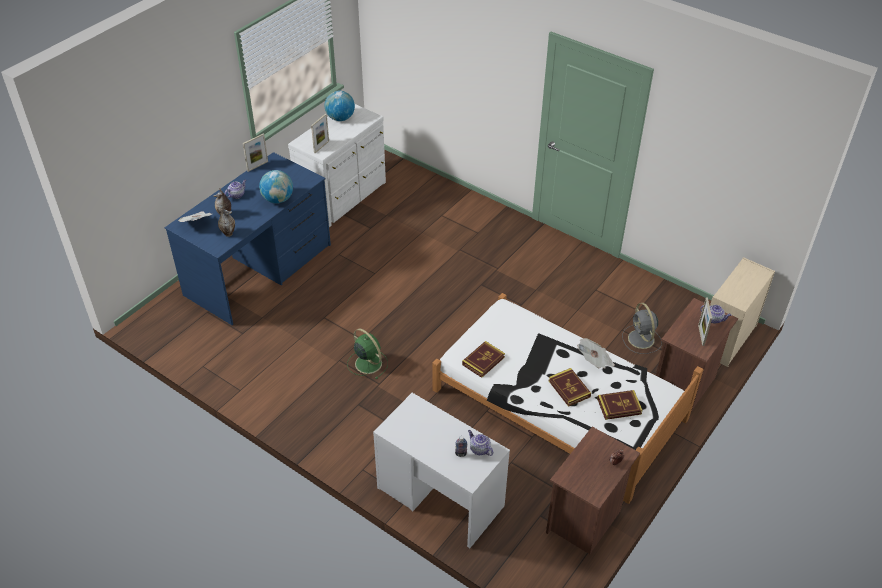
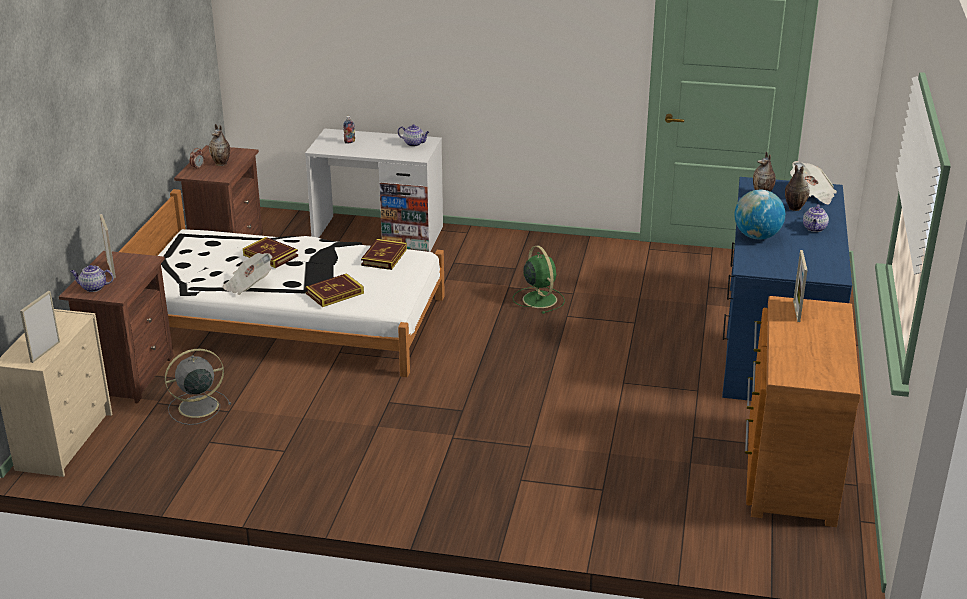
camera: 155 degrees right, 15 degrees down
picture frame [243,134,268,172] -> picture frame moved to [20,291,60,363]
white dresser [288,104,386,227] -> brown dresser [745,296,861,527]
globe [325,91,355,121] -> none
green fan [347,329,388,379] -> green fan turned 135 degrees counterclockwise [513,245,565,314]
teapot [468,430,493,456] -> teapot moved to [398,125,429,147]
book [597,390,643,420] -> book moved to [305,273,364,307]
grey fan [622,303,662,354] -> grey fan turned 75 degrees counterclockwise [165,349,231,425]
none -> vase [209,124,230,166]

